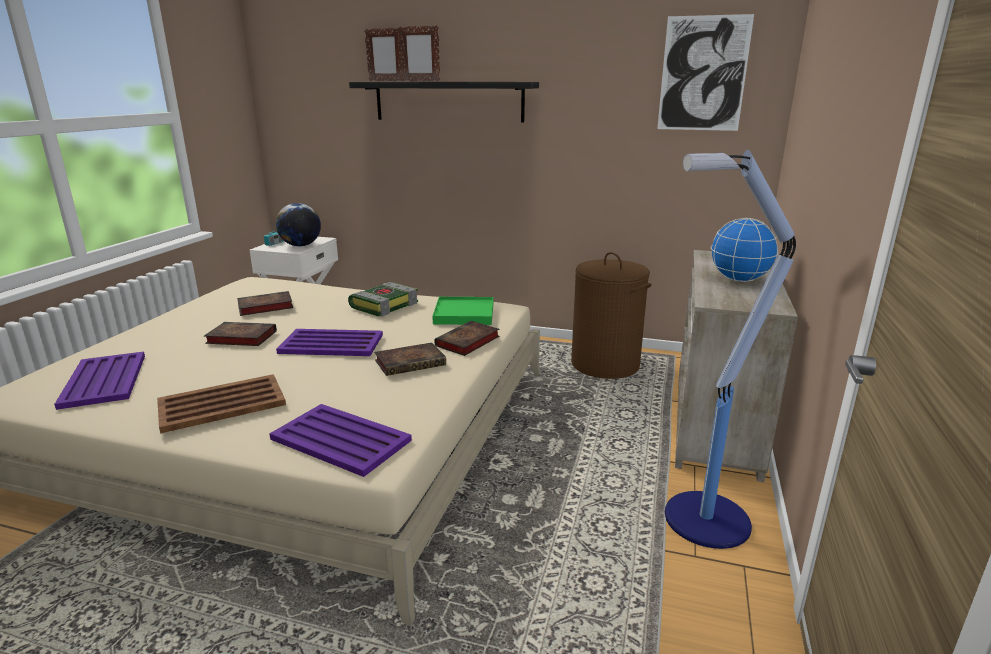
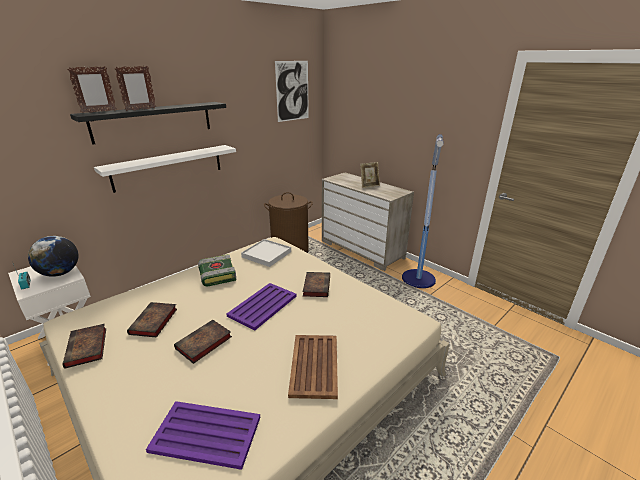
camera: 60 degrees left, 5 degrees up
purple tray [269,404,412,477] -> none
green tray [432,297,493,325] -> white tray [241,239,291,267]
book [434,321,500,356] -> book moved to [62,324,106,369]
globe [711,218,779,282] -> picture frame [360,162,380,188]
none -> white shelf [94,145,236,193]

